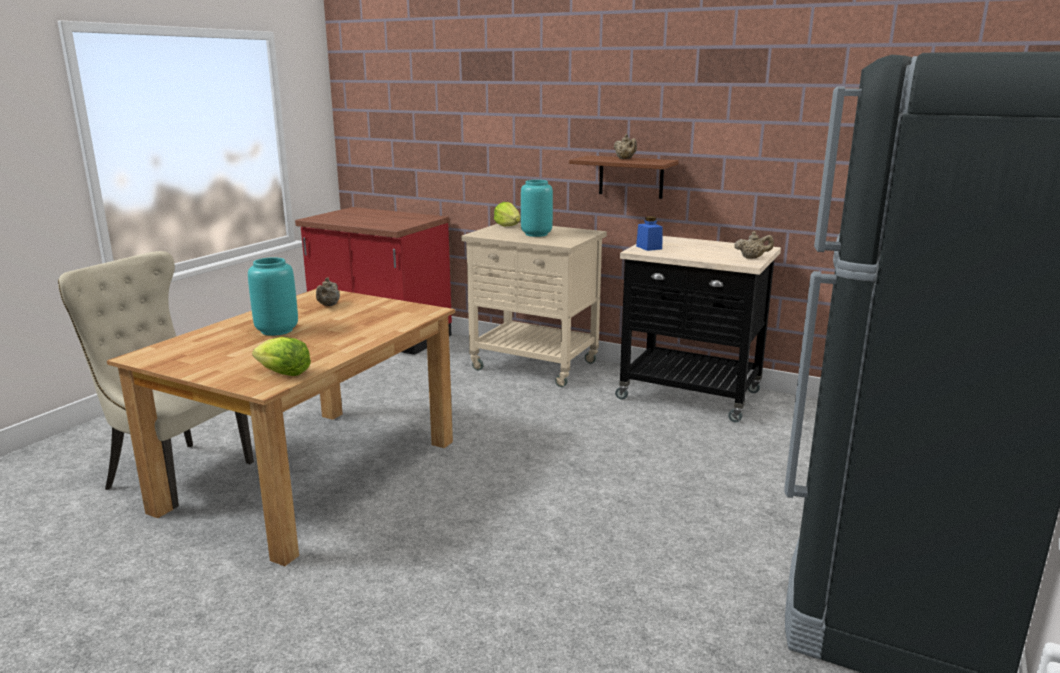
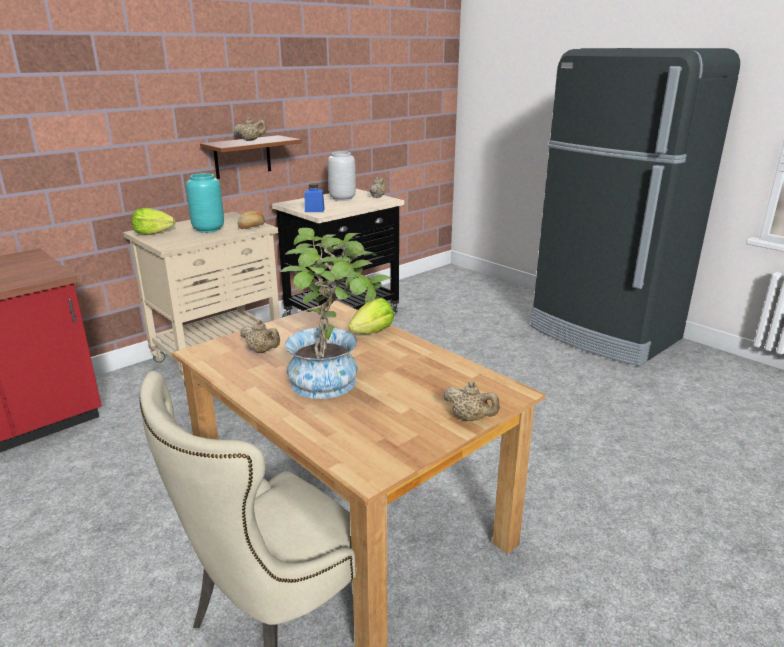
camera: 70 degrees left, 5 degrees up
turquoise vase [248,257,298,336] -> potted plant [280,228,392,399]
lettuce [252,337,311,376] -> lettuce moved to [348,298,394,334]
none -> bread [238,211,265,229]
none -> grey vase [328,151,356,201]
none -> beige teapot [443,381,500,421]

